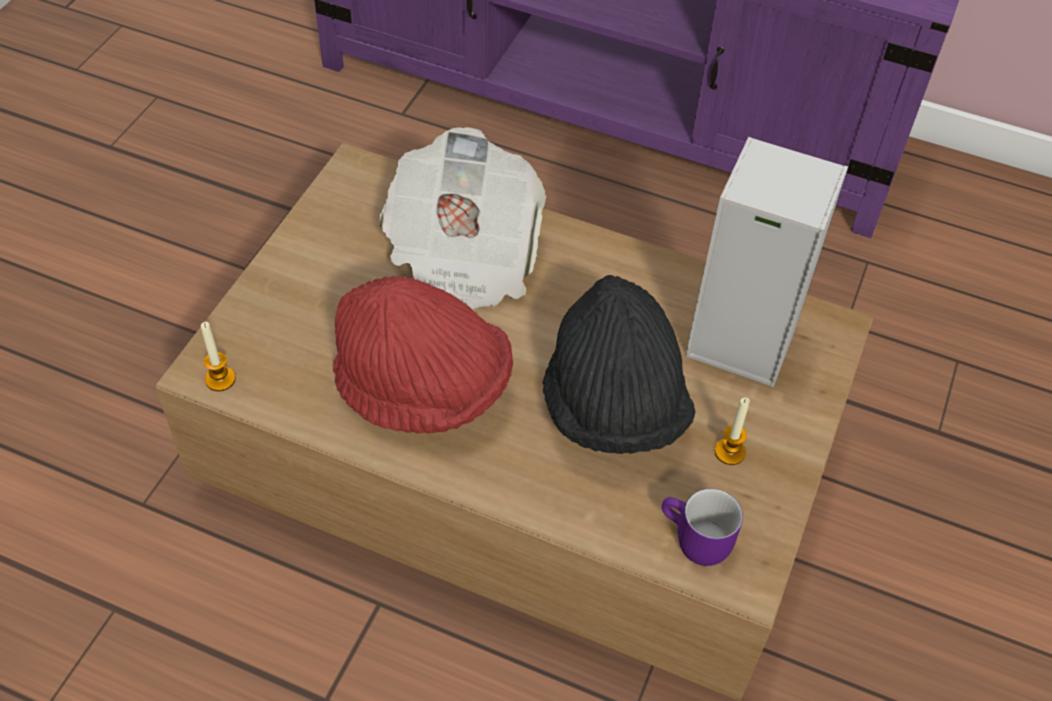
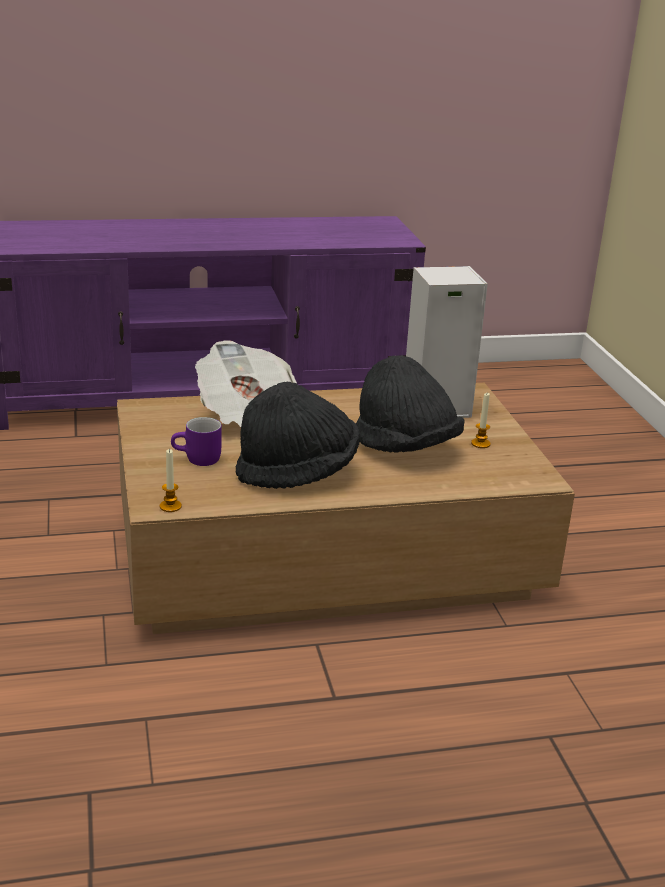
camera: 35 degrees left, 25 degrees down
red hat [333,276,513,433] -> black hat [236,382,360,489]
purple mug [662,488,743,566] -> purple mug moved to [171,417,222,466]

